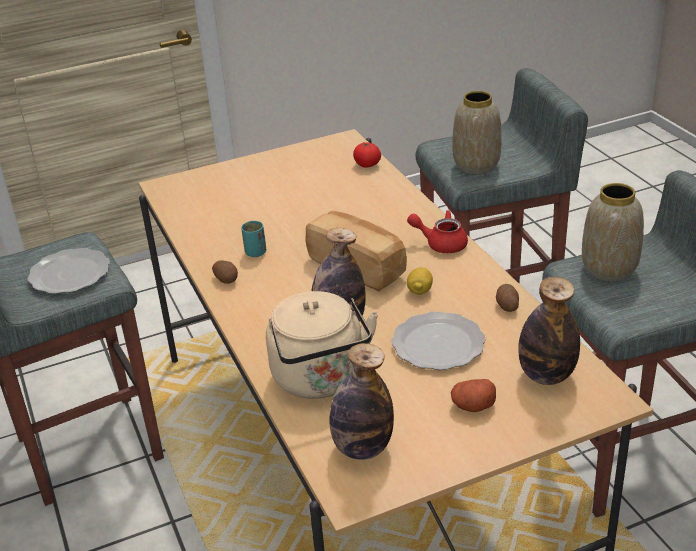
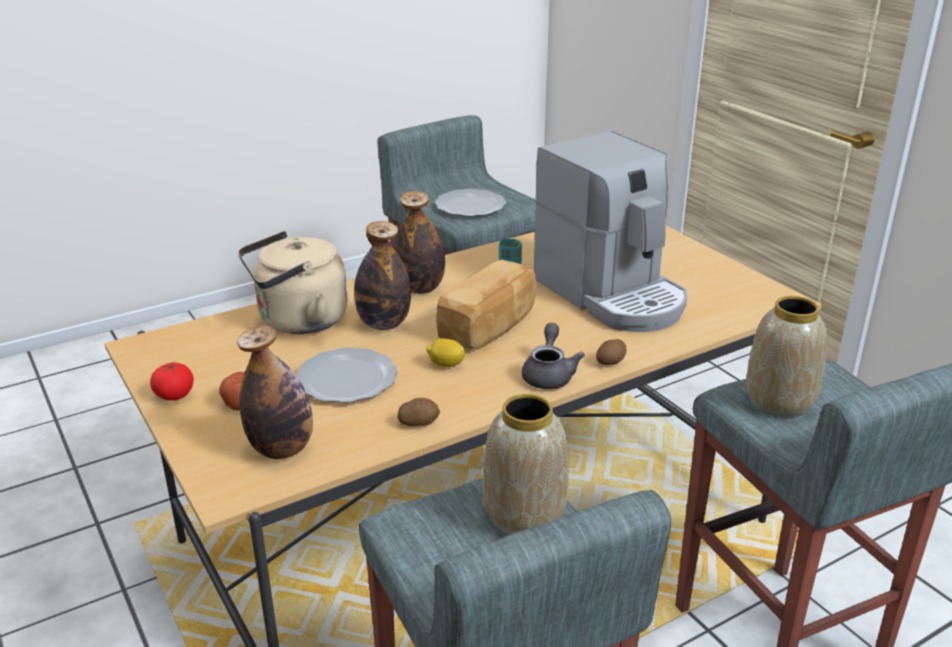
camera: 80 degrees right, 5 degrees down
potato [212,260,238,284] -> potato moved to [596,339,627,365]
bottle [329,343,394,460] -> bottle moved to [393,191,445,294]
tomato [353,142,381,168] -> tomato moved to [150,362,194,401]
red teapot [407,210,468,253] -> grey teapot [522,323,585,389]
none -> coffee machine [534,132,687,332]

